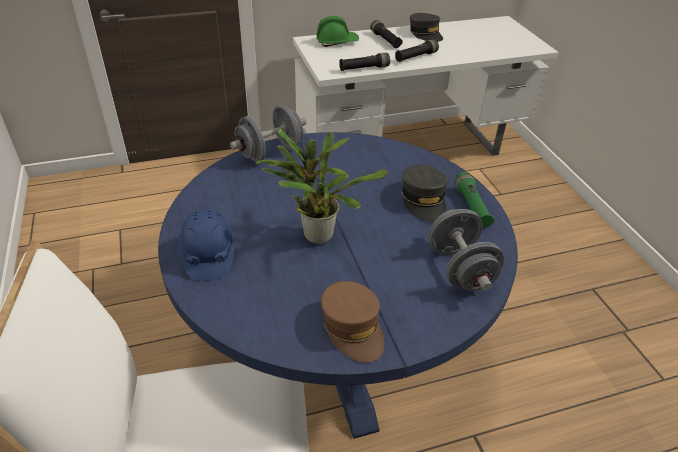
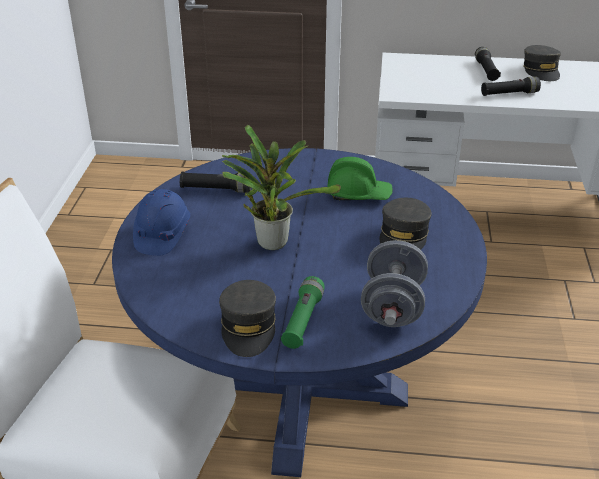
camera: 25 degrees right, 5 degrees down
grey dumbbell [230,105,306,162] -> none
green hard hat [317,16,359,47] -> green hard hat moved to [327,157,393,200]
brown cap [321,281,384,363] -> grey cap [219,280,276,357]
black flashlight [339,53,390,71] -> black flashlight moved to [179,172,252,193]
green flashlight [455,172,495,228] -> green flashlight moved to [281,276,325,349]

